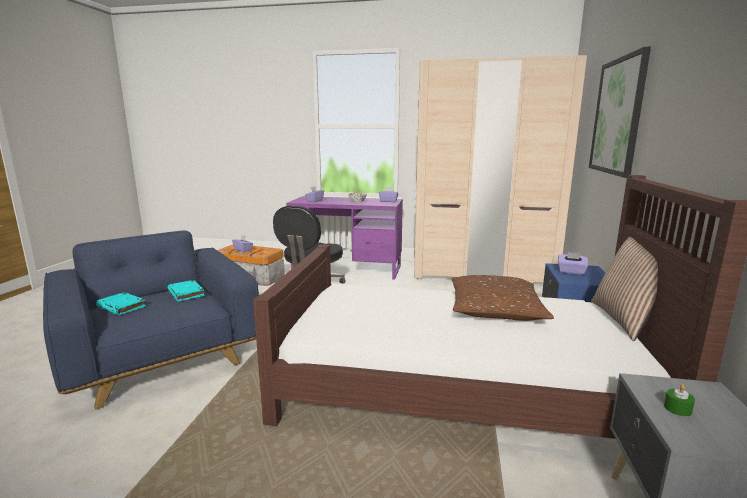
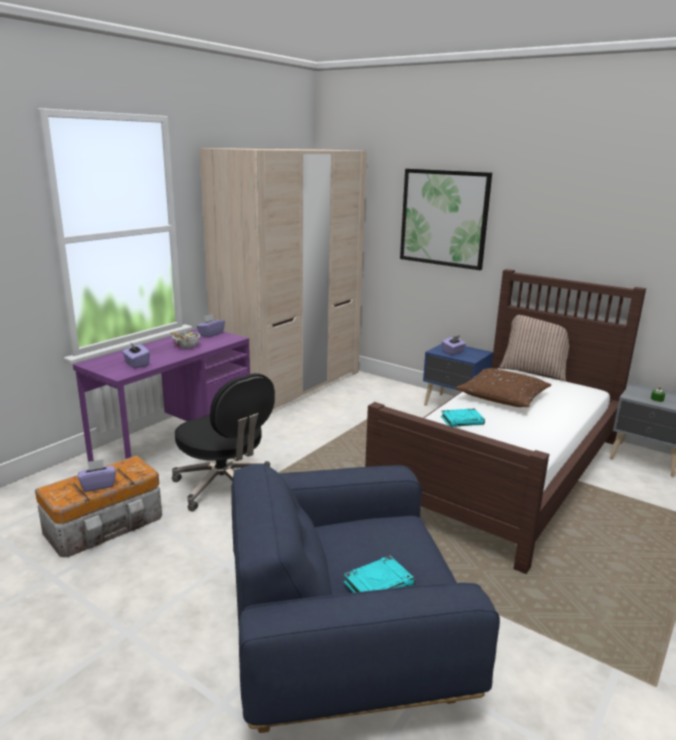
camera: 65 degrees left, 5 degrees up
turquoise book [167,280,205,301] -> turquoise book moved to [441,408,485,427]

